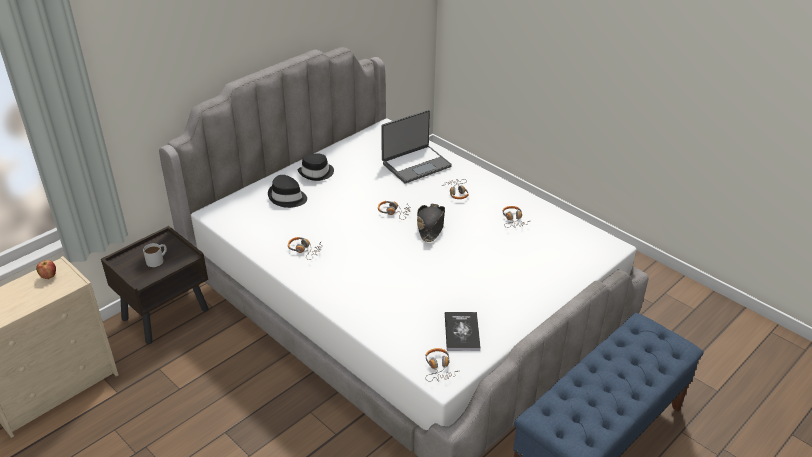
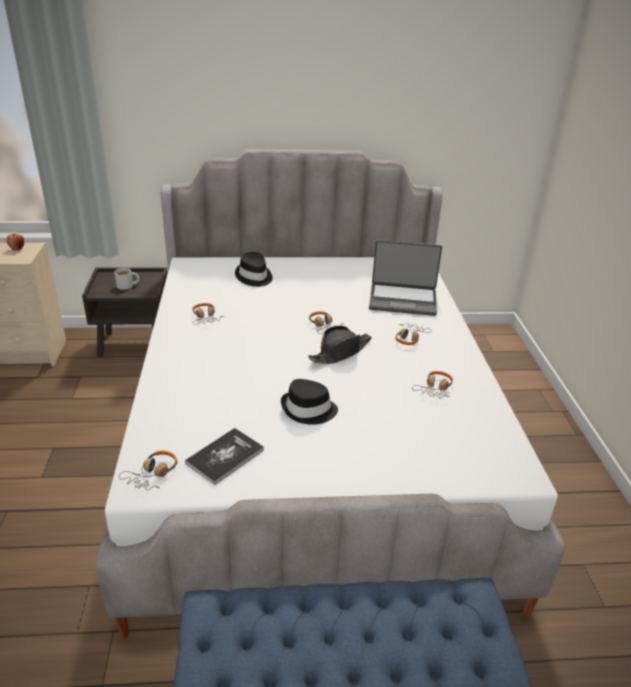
camera: 40 degrees right, 5 degrees down
black hat [298,154,334,181] -> black hat moved to [281,379,338,425]

